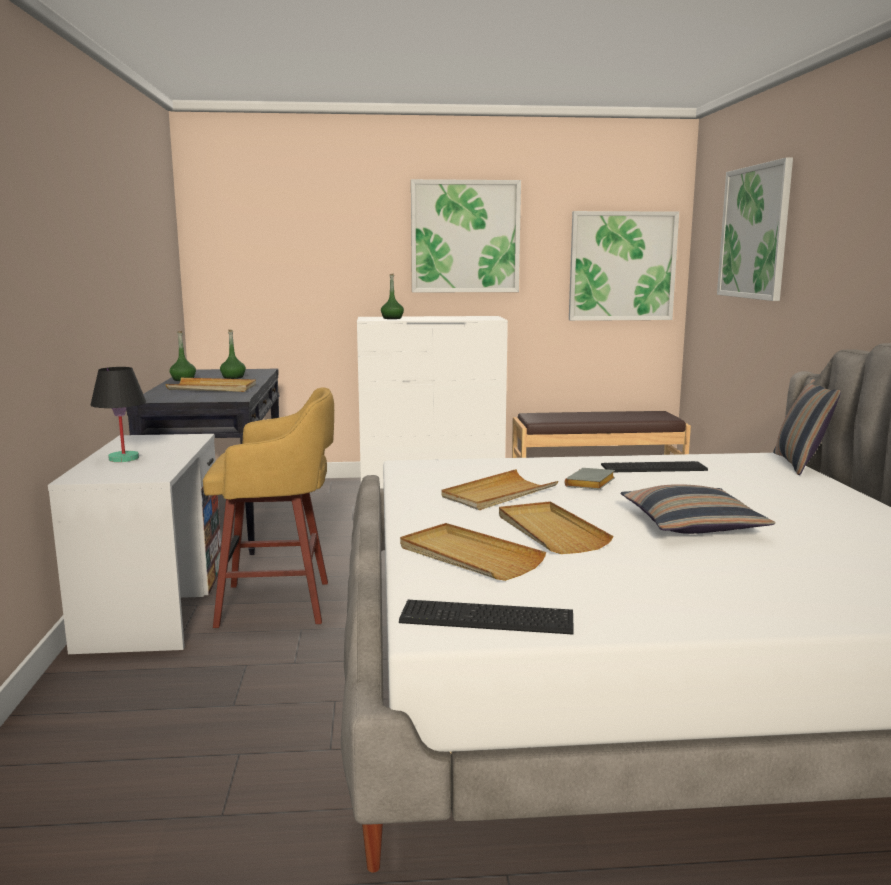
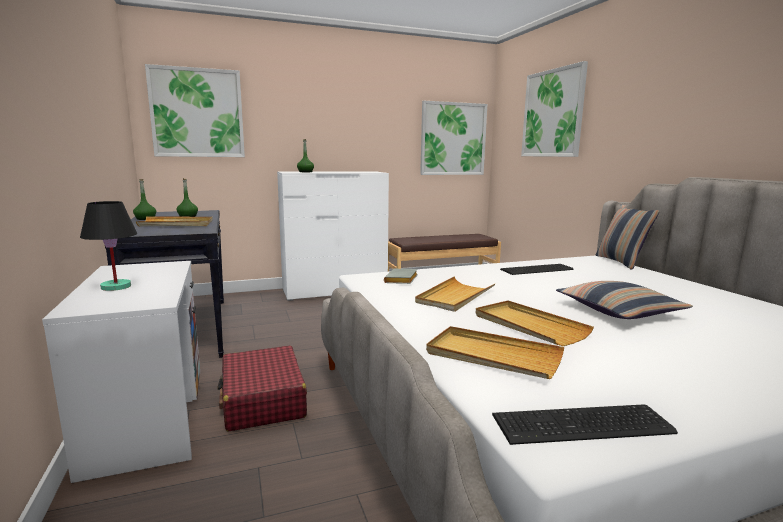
camera: 15 degrees left, 0 degrees up
yellow stool [203,388,334,628] -> red suitcase [217,346,307,432]
picture [411,179,521,293] -> picture moved to [145,64,245,157]
grey book [565,468,615,490] -> grey book moved to [384,269,418,284]

